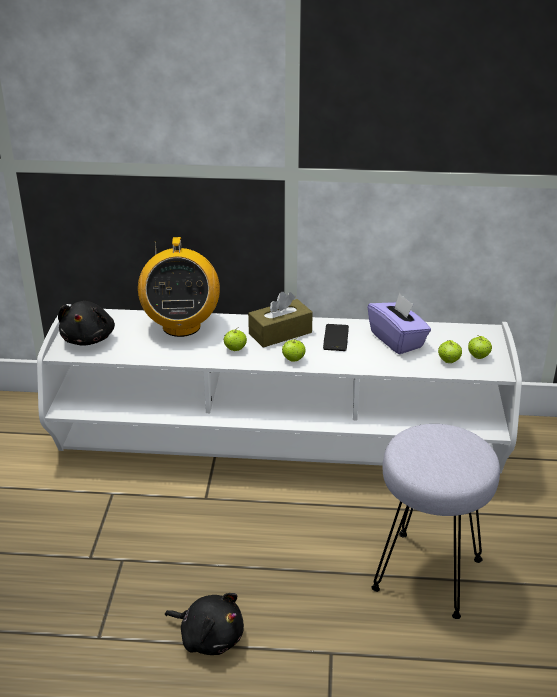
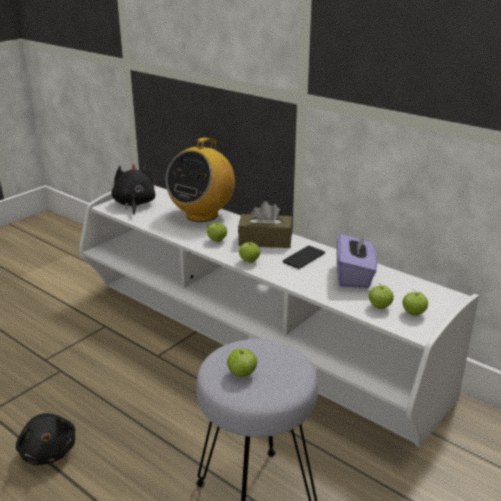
camera: 35 degrees right, 5 degrees down
black plush toy [58,301,115,346] -> black plush toy turned 135 degrees clockwise [112,164,156,215]
none -> apple [227,349,257,377]

